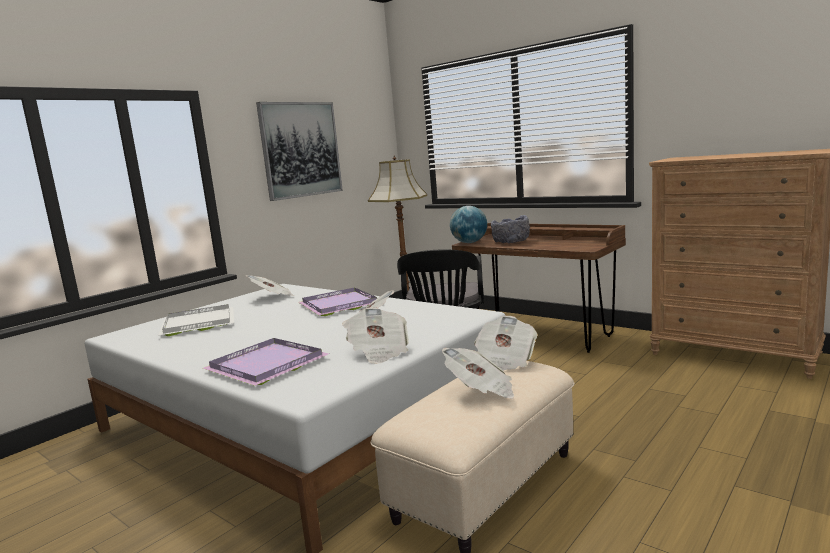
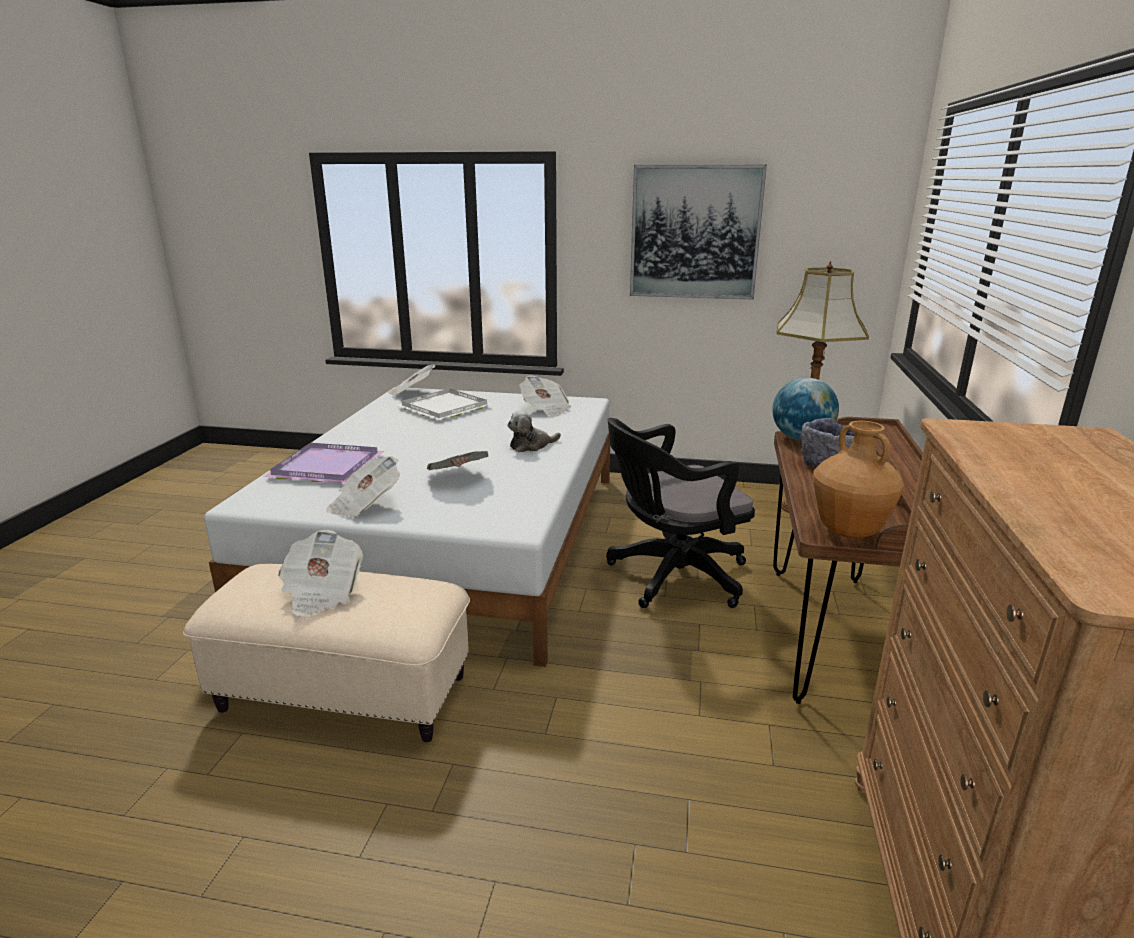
camera: 60 degrees right, 10 degrees up
purple tray [298,287,377,316] -> plush toy [507,411,561,452]
newspaper [474,316,538,371] -> newspaper moved to [388,364,435,396]
none -> brown vase [813,421,905,538]

